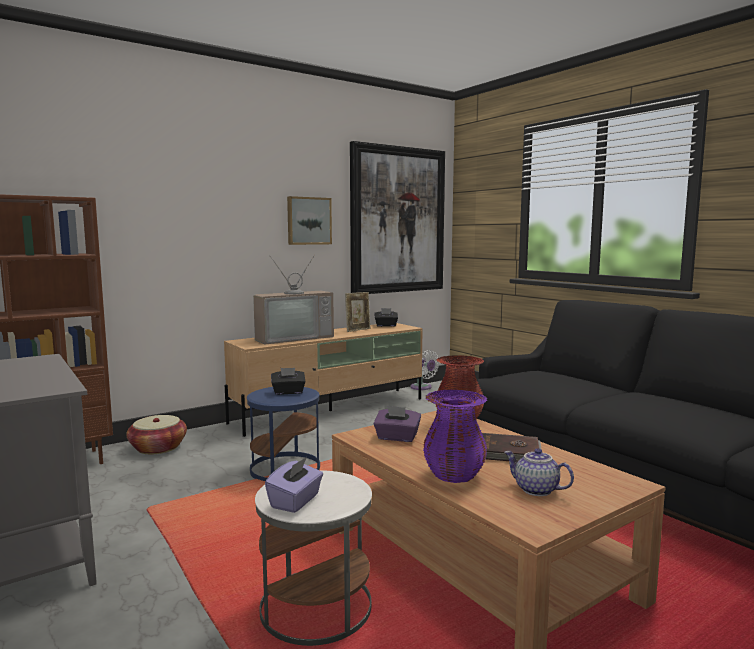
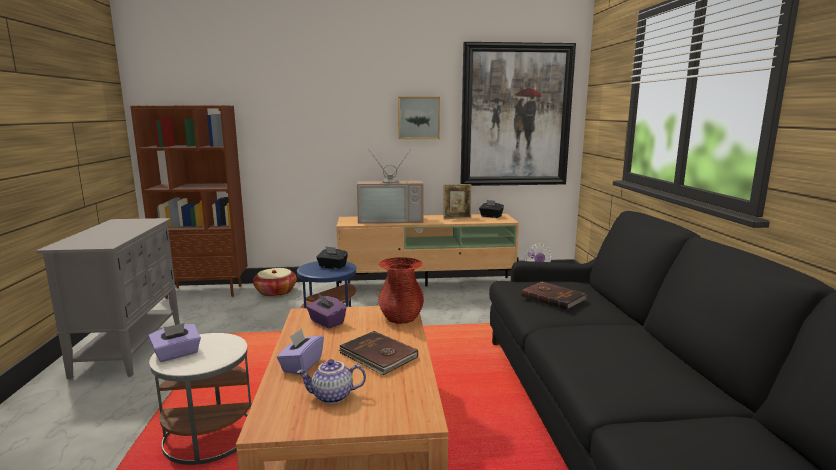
camera: 30 degrees right, 5 degrees up
purple vase [423,390,487,483] -> purple tissue box [277,328,324,375]
teapot [505,448,574,496] -> teapot turned 75 degrees counterclockwise [297,359,366,404]
none -> brown book [521,282,587,310]

